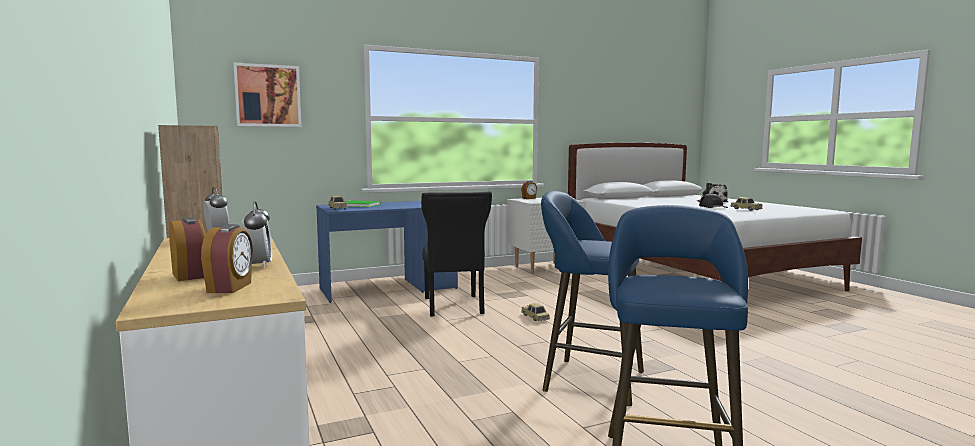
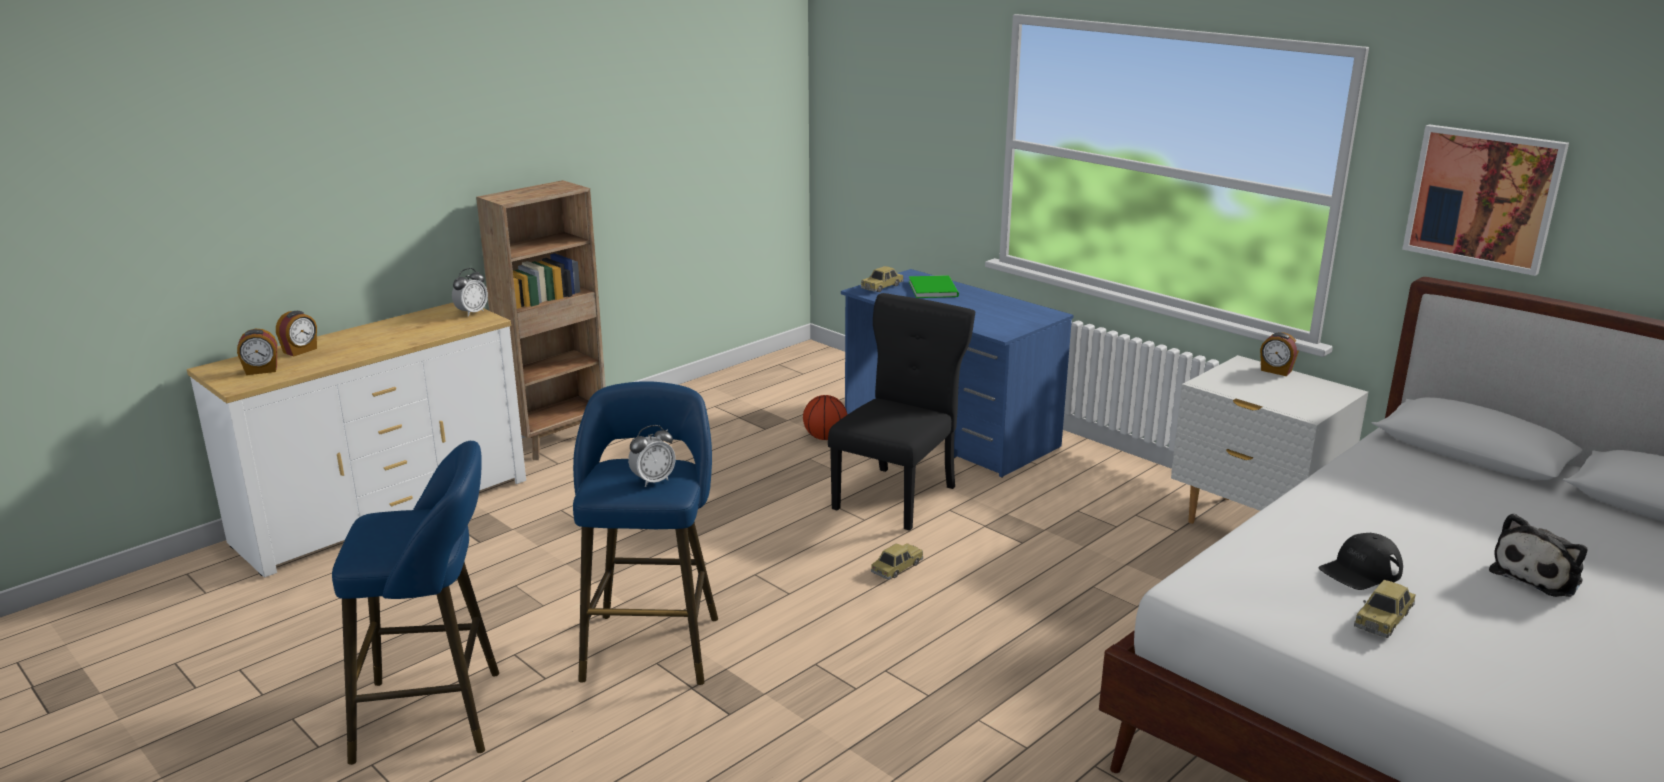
camera: 70 degrees right, 15 degrees up
picture [234,63,301,127] -> picture moved to [1402,124,1569,276]
alarm clock [241,201,272,268] -> alarm clock moved to [628,425,676,487]
black chair [421,192,492,317] -> black chair turned 150 degrees clockwise [828,293,975,531]
none -> basketball [803,395,847,440]

